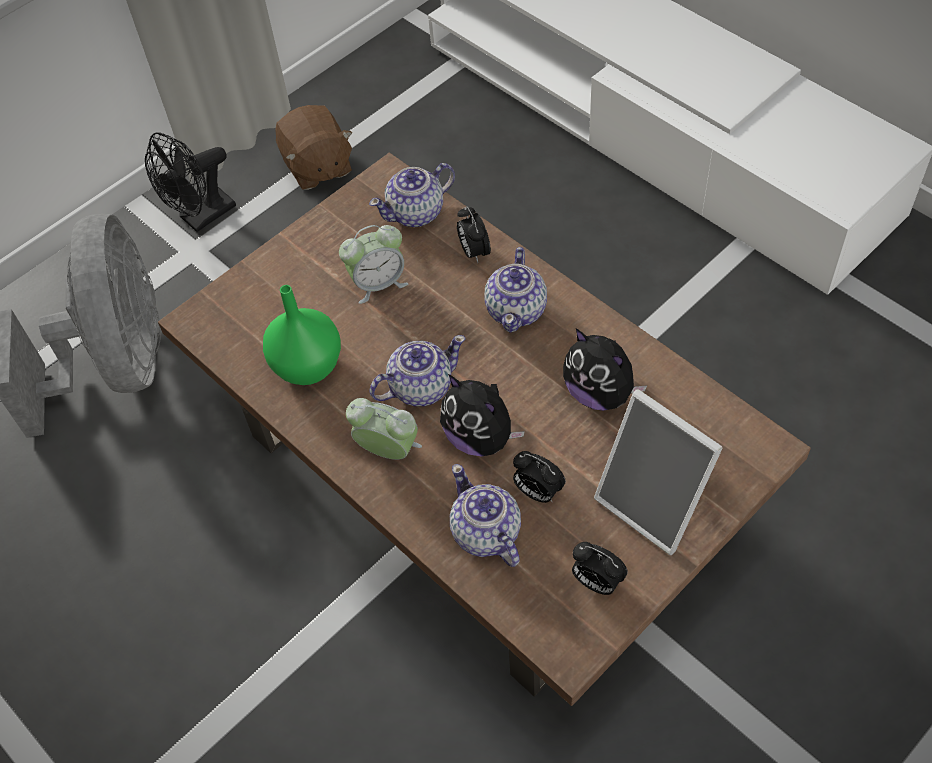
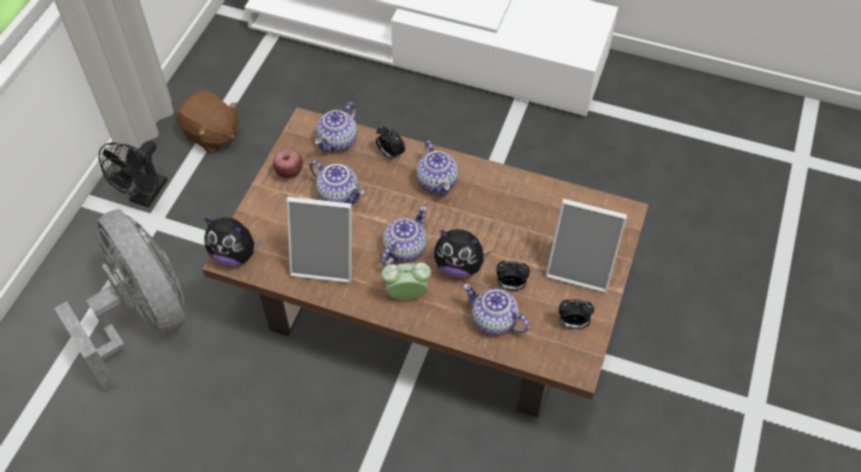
camera: 30 degrees left, 0 degrees up
green vase [263,285,341,385] -> picture frame [287,197,352,283]
alarm clock [339,225,408,304] -> teapot [310,160,364,204]
plush toy [563,328,647,411] -> plush toy moved to [204,218,263,266]
none -> apple [273,149,303,178]

